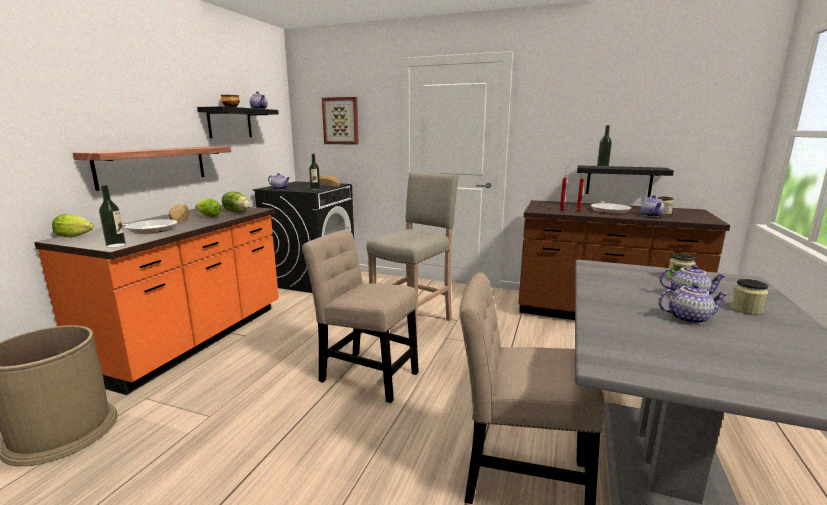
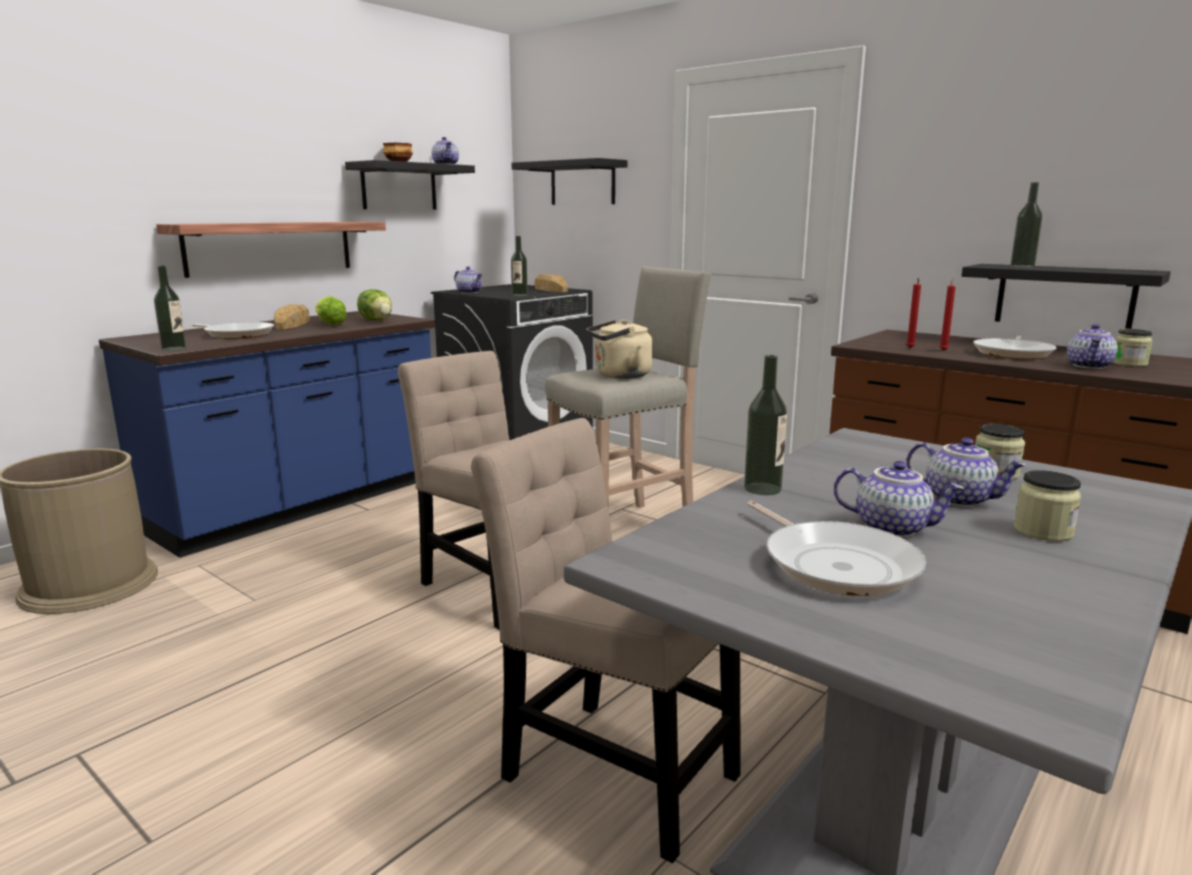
camera: 20 degrees right, 0 degrees up
orange counter [34,205,279,395] -> blue counter [99,311,435,558]
lettuce [52,214,94,237] -> none
picture [322,97,359,145] -> black shelf [512,158,628,205]
none -> beige kettle [586,320,653,379]
none -> bottle [744,355,787,495]
none -> frying pan [747,501,926,596]

